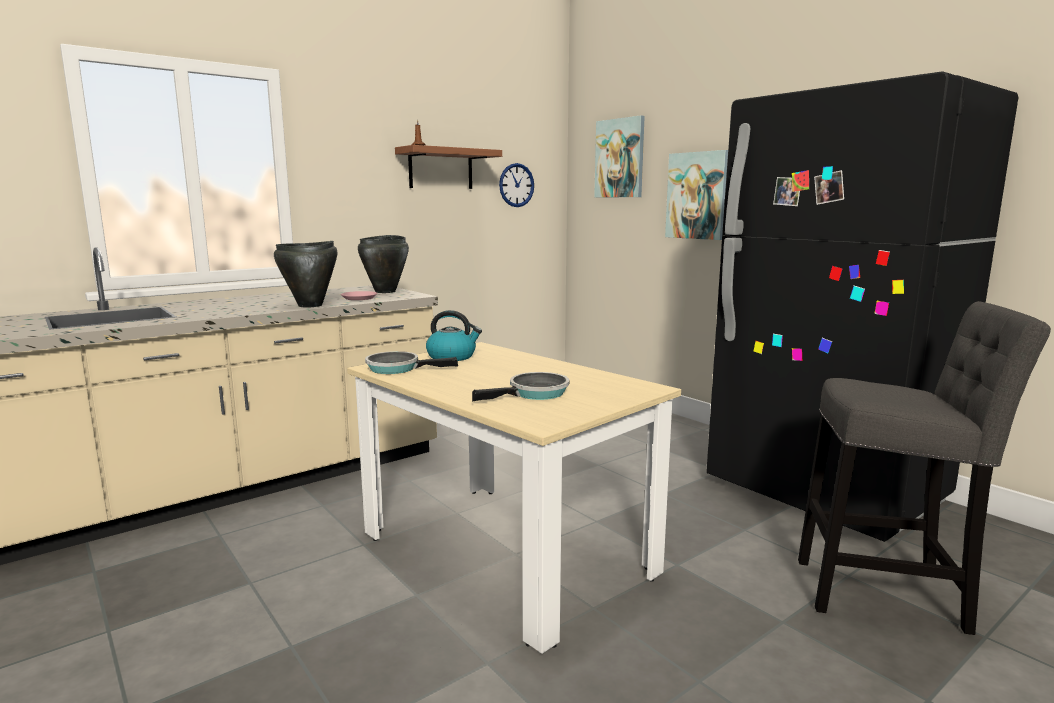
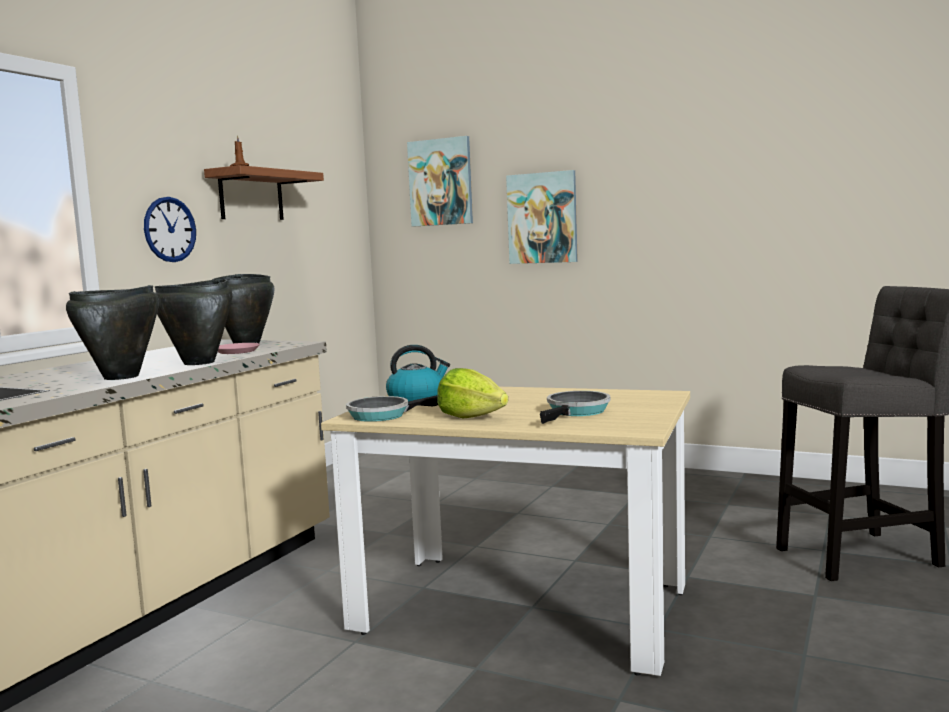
camera: 25 degrees left, 5 degrees down
wall clock [499,163,534,207] -> wall clock moved to [144,197,196,262]
black fridge [706,71,1018,542] -> none
none -> black cooking pot [66,285,159,380]
none -> lettuce [437,368,508,418]

